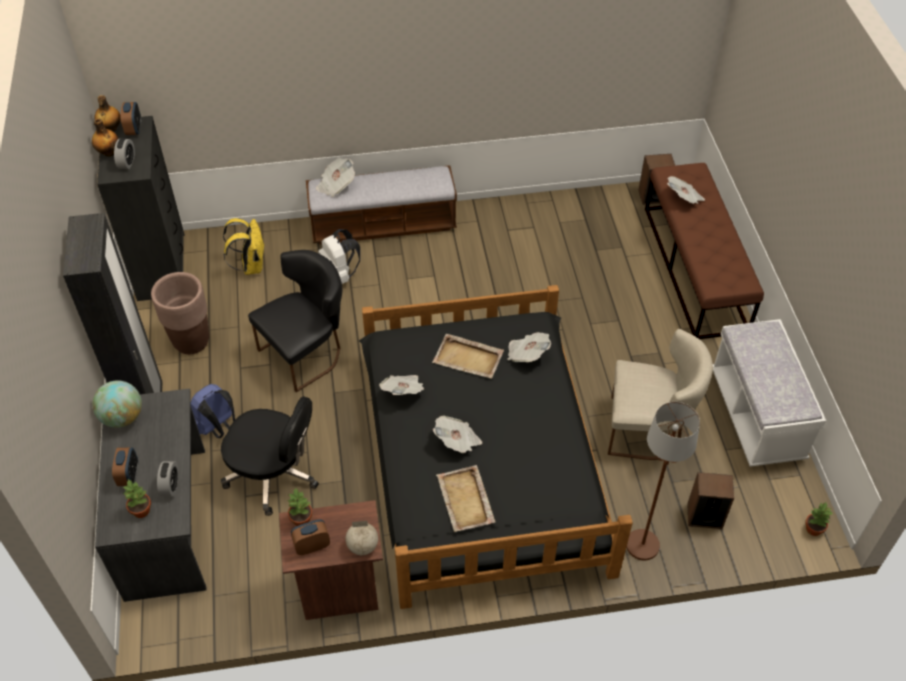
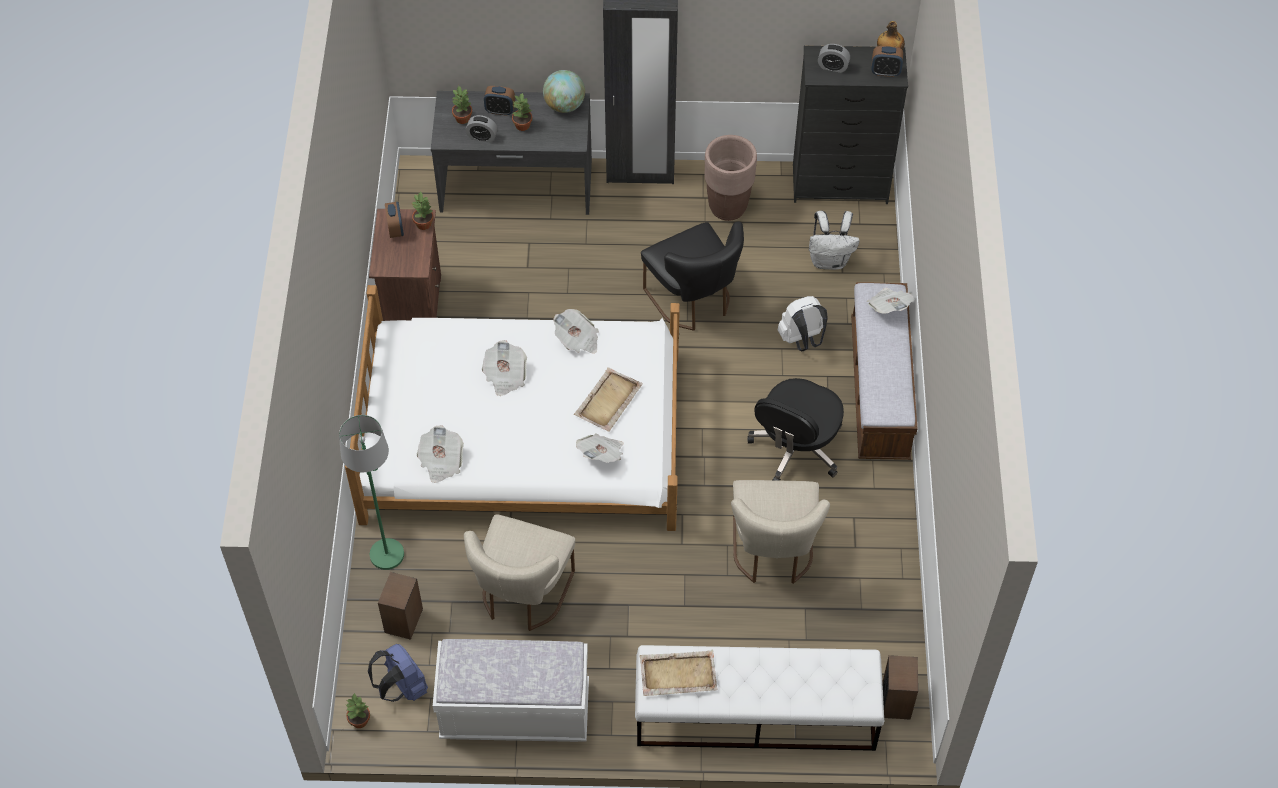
camera: 100 degrees right, 5 degrees up
bottle [92,118,119,157] -> none
blue backpack [191,384,235,438] -> blue backpack moved to [368,644,428,702]
black office chair [221,396,319,516] -> black office chair moved to [747,378,844,481]
yellow backpack [223,218,265,275] -> white backpack [809,211,860,270]
globe [345,521,378,555] -> none
black bed [359,285,633,609] -> white bed [345,285,680,531]
beige tray [436,465,495,532] -> beige tray moved to [640,650,718,696]
brown floor lamp [626,402,700,560] -> green floor lamp [339,415,404,570]
brown bench [645,163,764,339] -> white bench [635,645,884,751]
newspaper [667,176,705,204] -> newspaper moved to [417,425,464,483]
none -> potted plant [512,92,532,131]
none -> beige chair [731,480,830,584]

